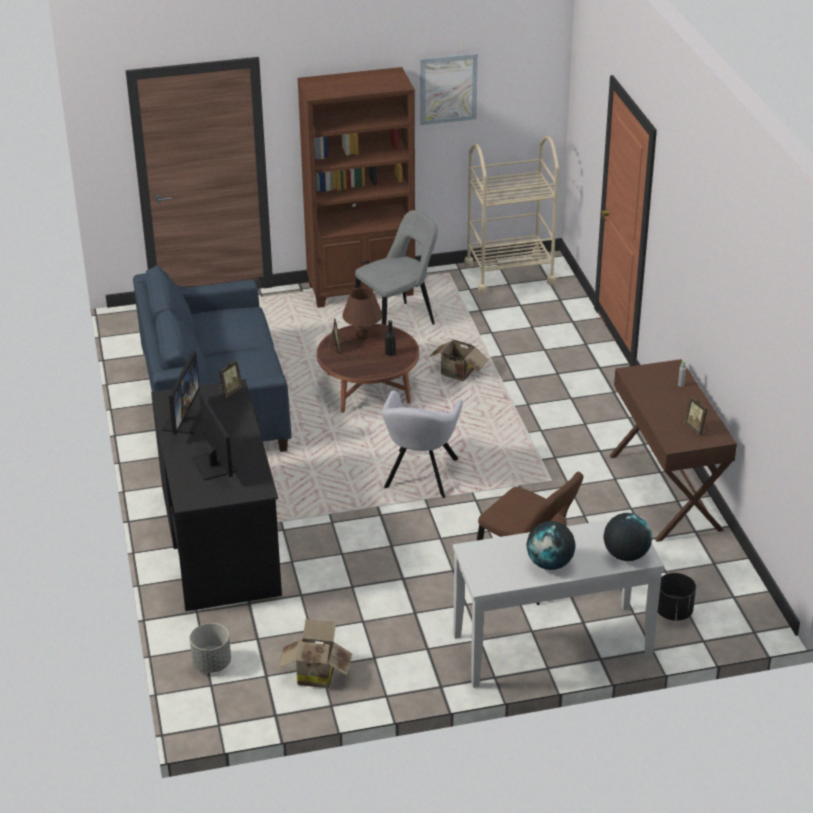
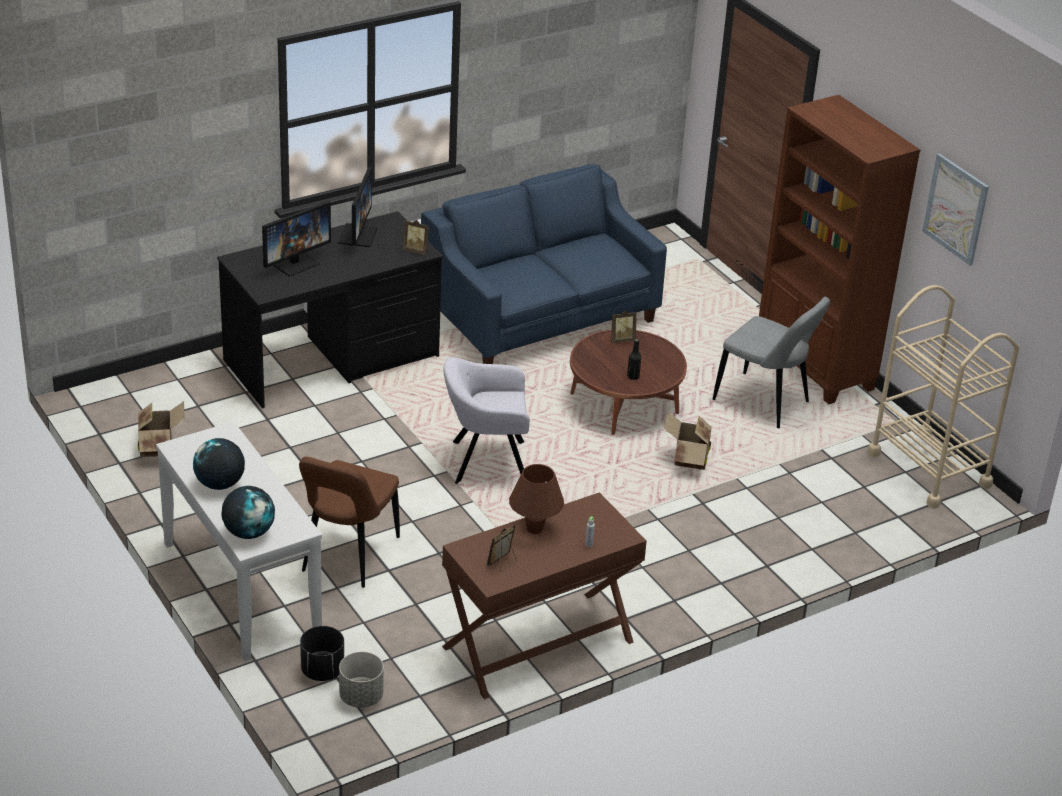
camera: 70 degrees right, 0 degrees up
monitor [162,351,201,435] -> monitor turned 75 degrees counterclockwise [338,166,378,247]
grey planter [190,623,231,673] -> grey planter moved to [339,652,384,708]
brown table lamp [342,288,383,340] -> brown table lamp moved to [509,464,564,534]

